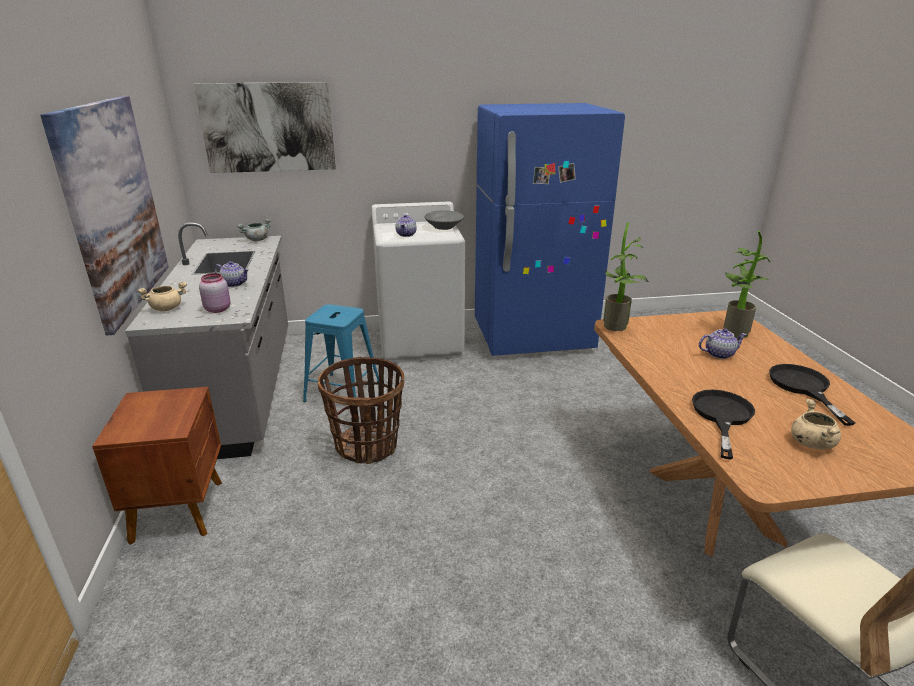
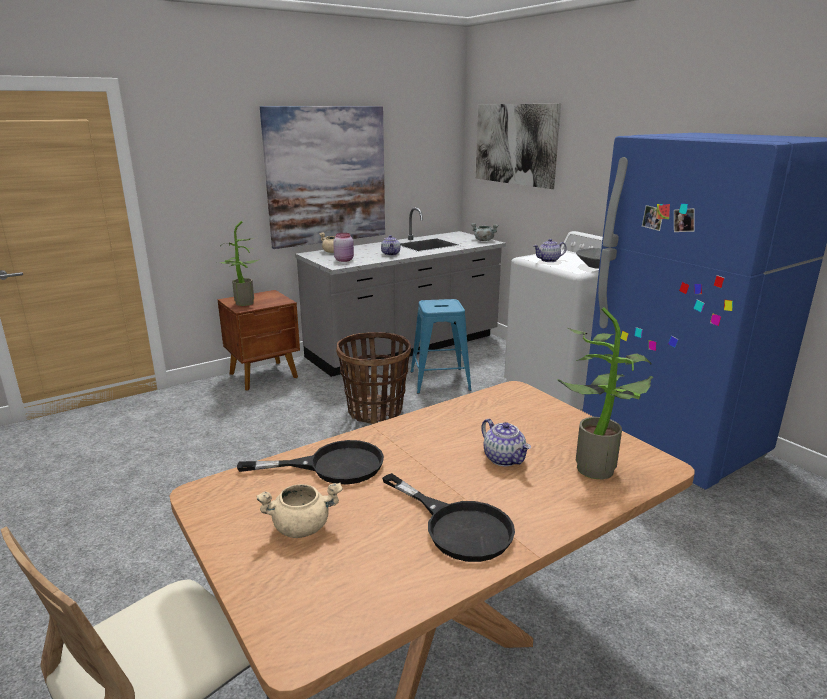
camera: 65 degrees right, 5 degrees down
potted plant [603,222,649,331] -> potted plant moved to [220,221,260,306]
black frying pan [769,364,855,426] -> black frying pan turned 75 degrees clockwise [382,473,515,562]

